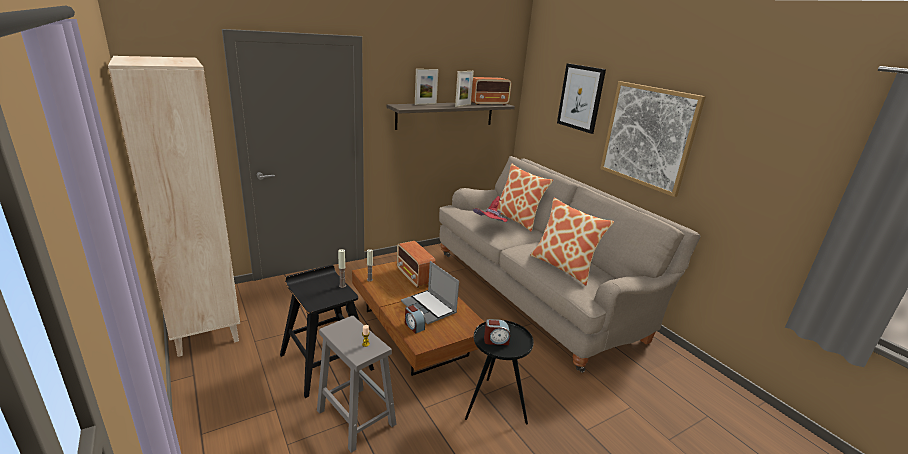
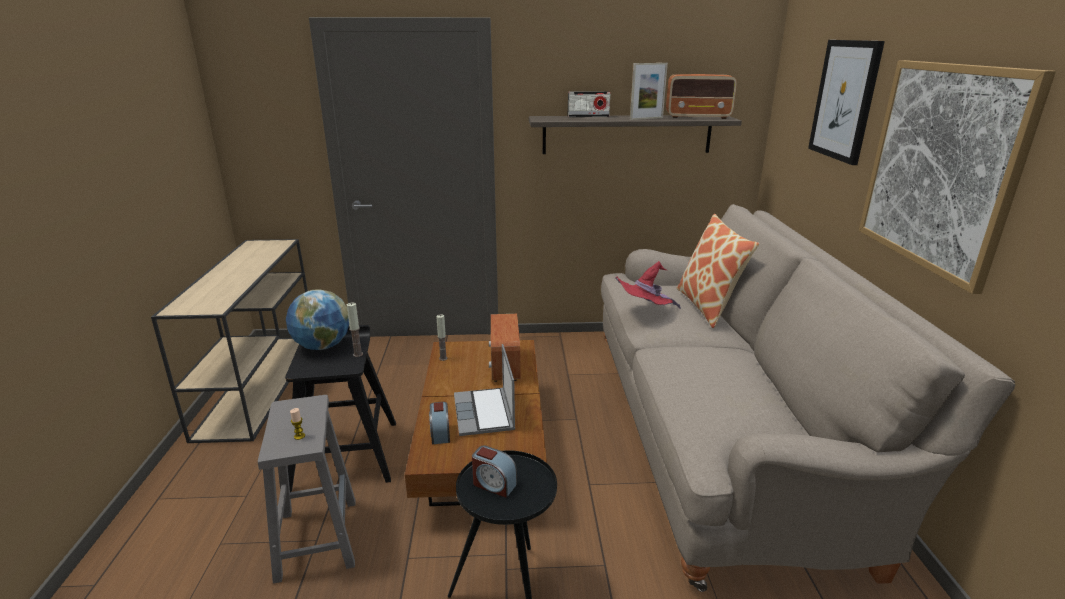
camera: 30 degrees right, 0 degrees up
beige bookcase [108,56,240,357] -> beige console table [151,239,308,443]
picture frame [415,69,439,105] -> radio [568,91,610,117]
pillow [530,198,614,285] -> none
none -> globe [286,289,349,350]

